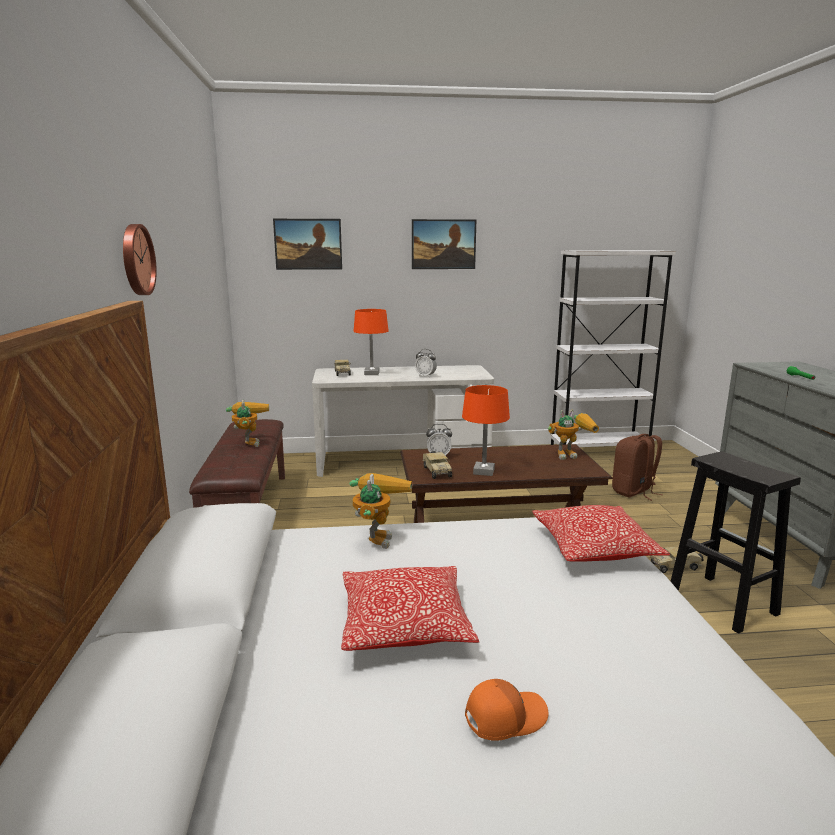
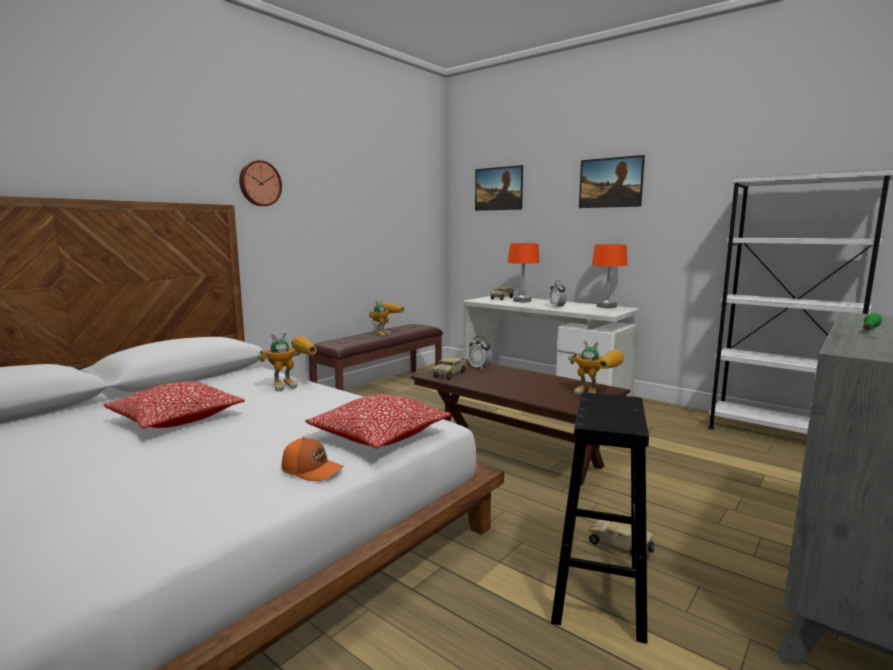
camera: 45 degrees right, 5 degrees down
orange table lamp [462,385,510,476] -> orange table lamp moved to [592,244,627,309]
orange cap [465,679,548,741] -> orange cap moved to [282,437,344,481]
brown backpack [612,434,663,501] -> none

